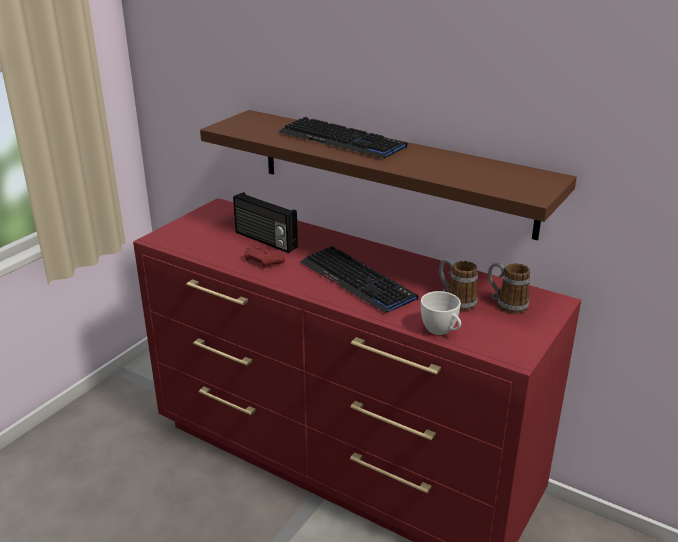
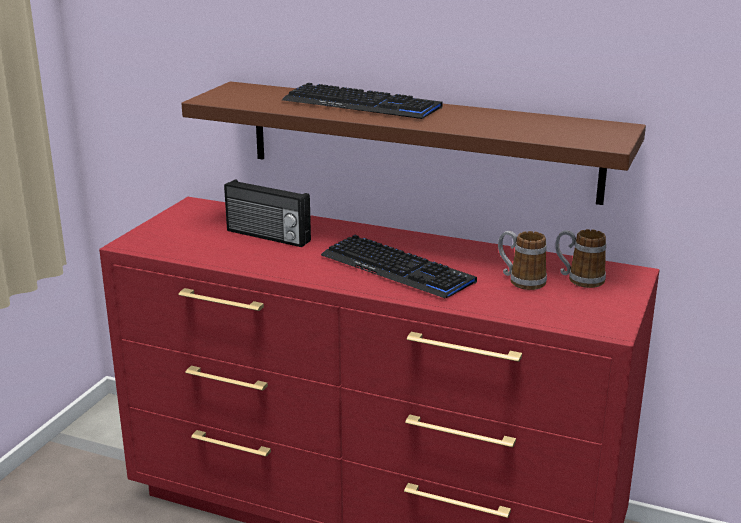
camera: 10 degrees left, 5 degrees down
red game controller [244,246,285,268] -> none
white cup [421,291,461,335] -> none

